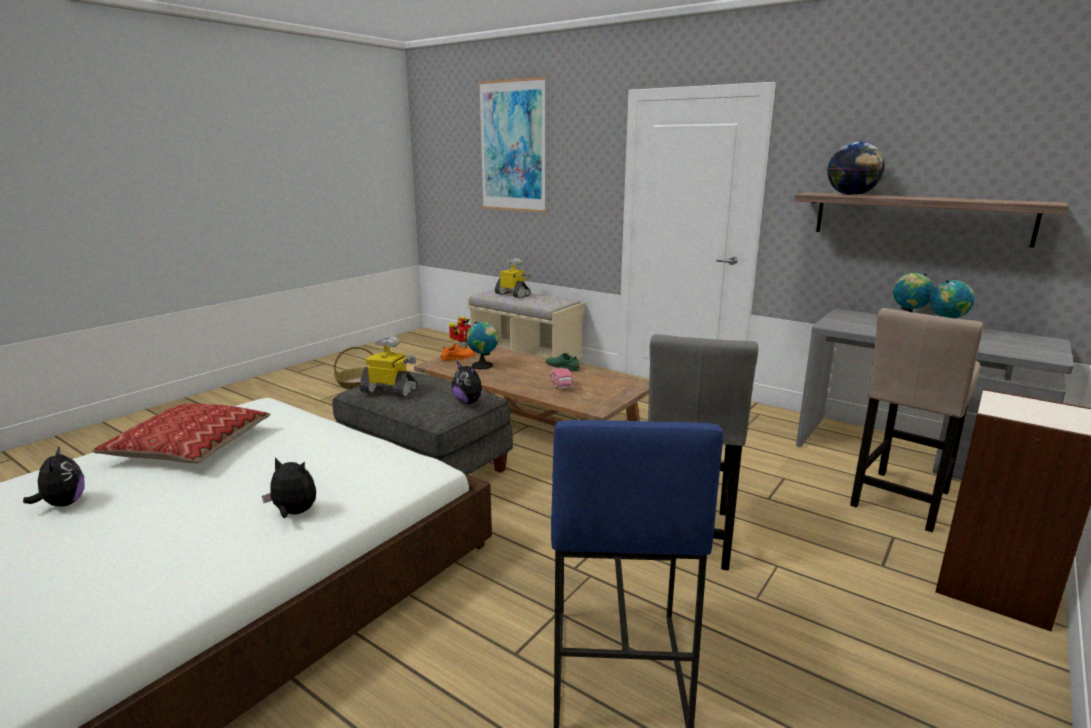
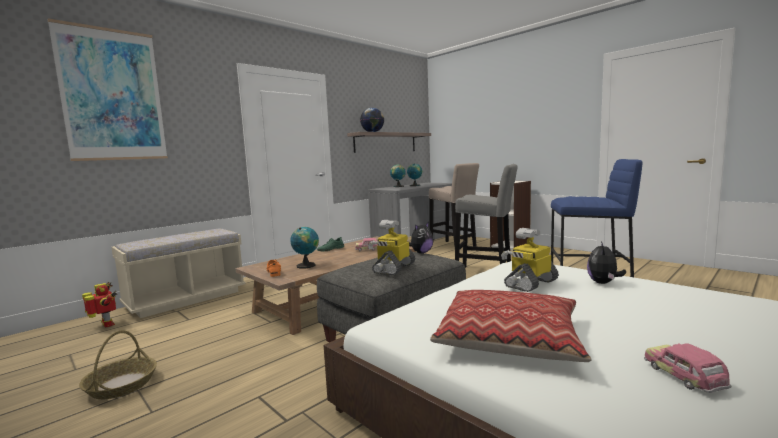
camera: 80 degrees left, 10 degrees down
plush toy [23,447,85,507] -> toy car [644,343,732,393]
toy robot [495,258,532,298] -> toy robot moved to [501,228,559,292]

